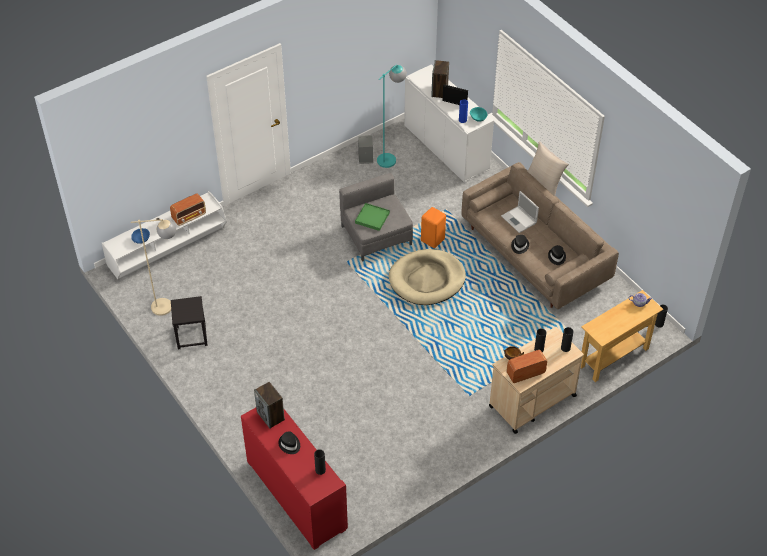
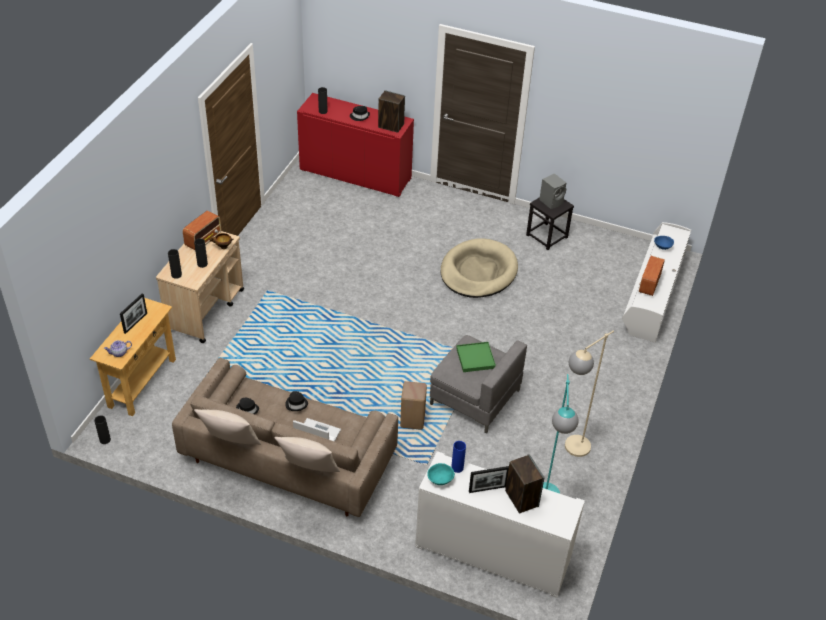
camera: 145 degrees right, 5 degrees down
beige floor lamp [131,219,176,316] -> beige floor lamp moved to [565,331,614,457]
grey speaker [358,136,373,164] -> grey speaker moved to [539,173,566,209]
beige dog bed [389,249,466,305] -> beige dog bed moved to [440,238,518,298]
orange stool [421,207,446,248] -> beige stool [400,381,427,430]
none -> picture frame [120,293,147,334]
none -> beige pillow [194,409,261,445]

